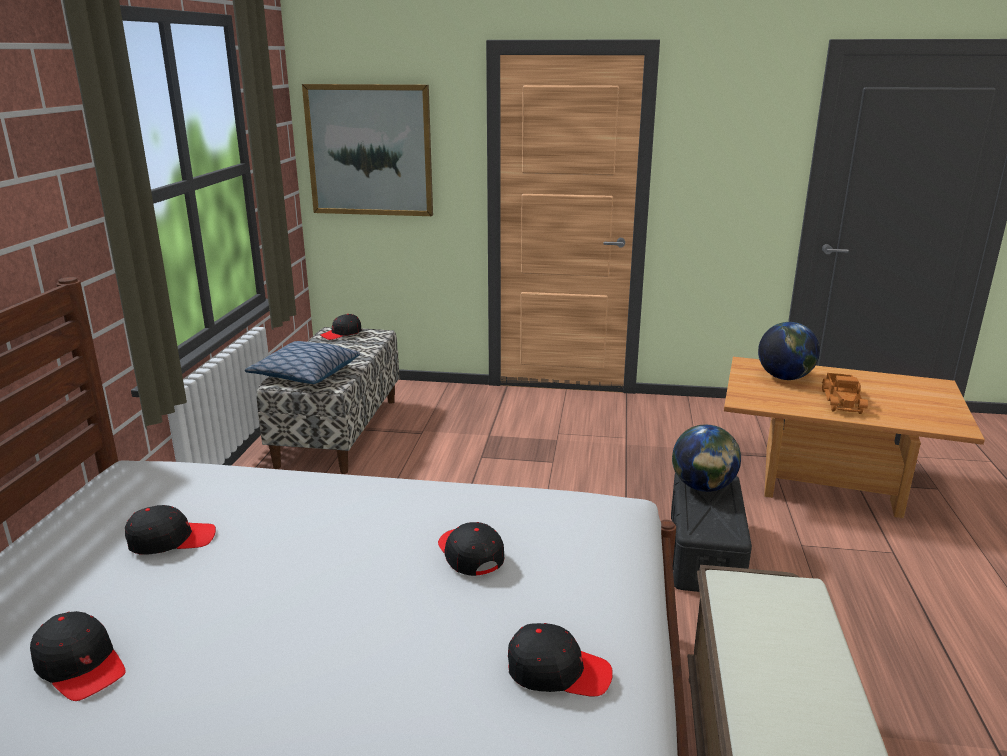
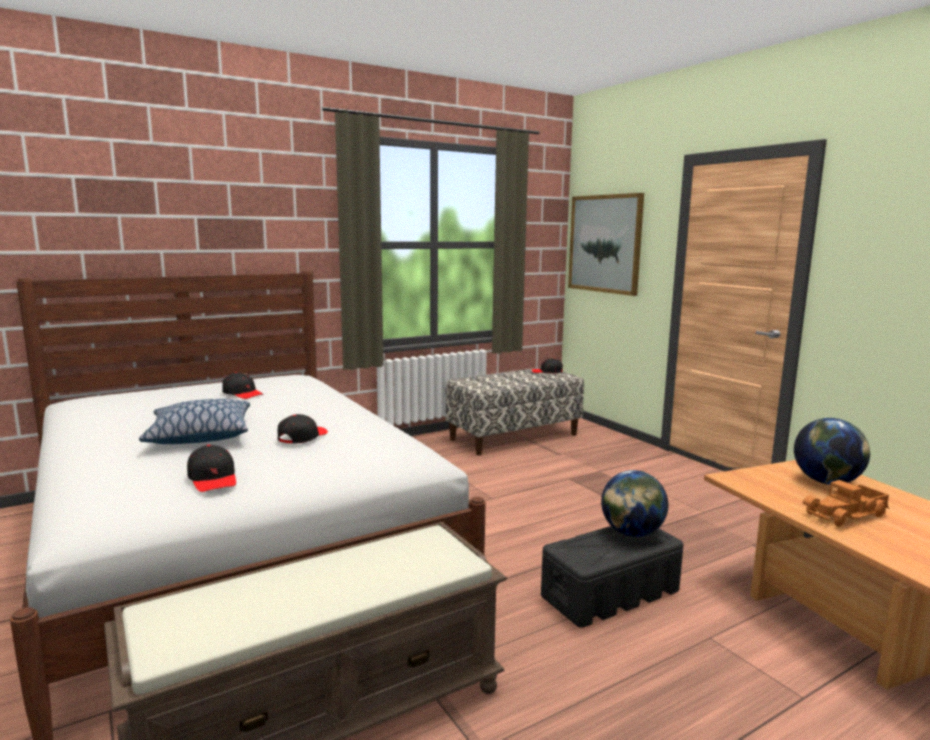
camera: 50 degrees right, 10 degrees down
black cap [30,611,126,701] -> none
pillow [245,341,360,384] -> pillow moved to [139,399,250,444]

